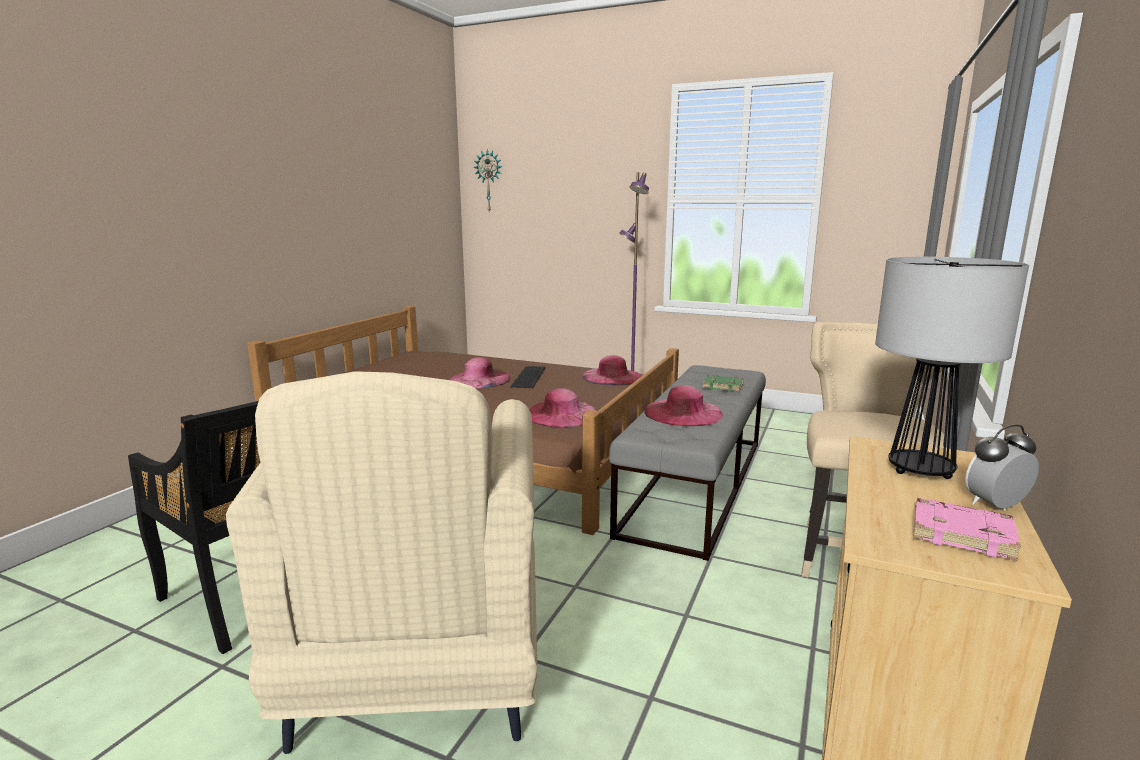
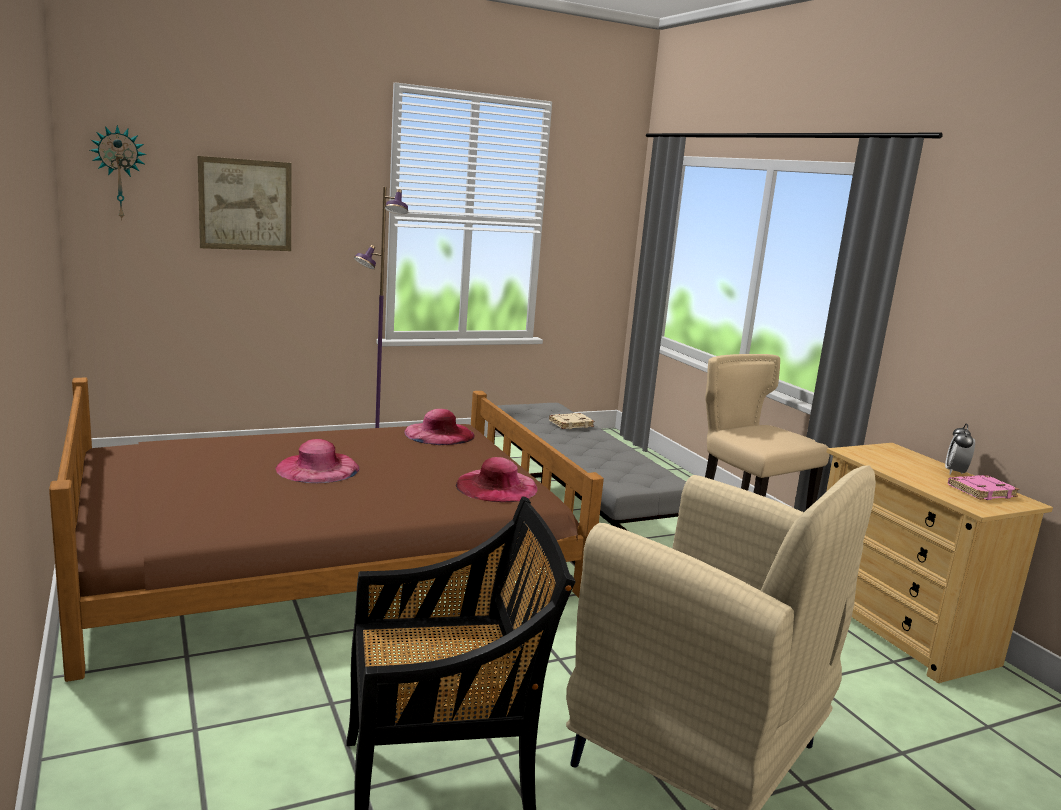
camera: 50 degrees left, 0 degrees up
keyboard [511,366,546,388] -> none
pink hat [645,385,723,426] -> none
green book [702,375,743,392] -> beige book [549,413,594,429]
table lamp [875,257,1029,479] -> none
none -> picture [197,156,291,251]

